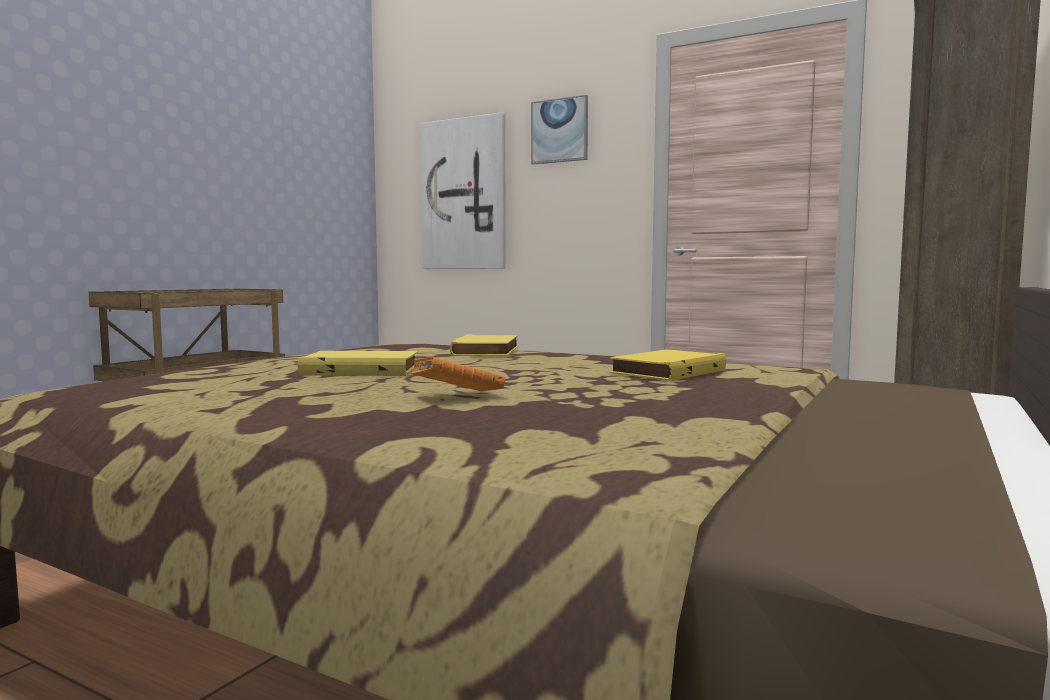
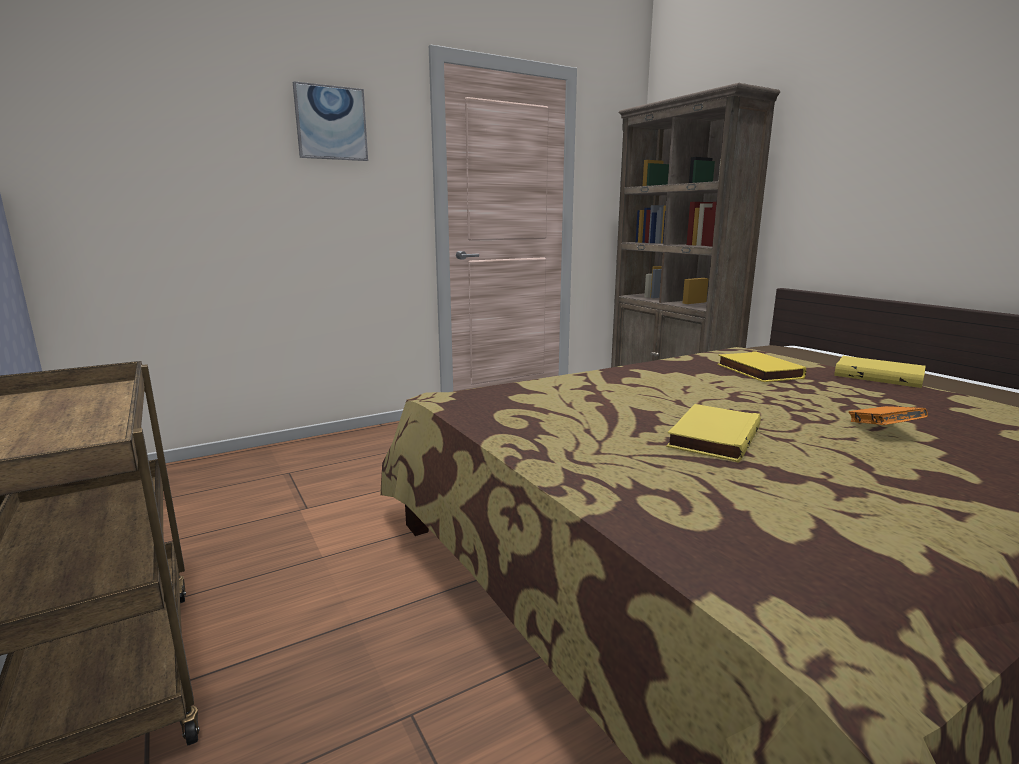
camera: 60 degrees left, 10 degrees up
picture [421,113,506,269] -> none
yellow book [450,334,518,356] -> yellow book moved to [834,356,926,388]

